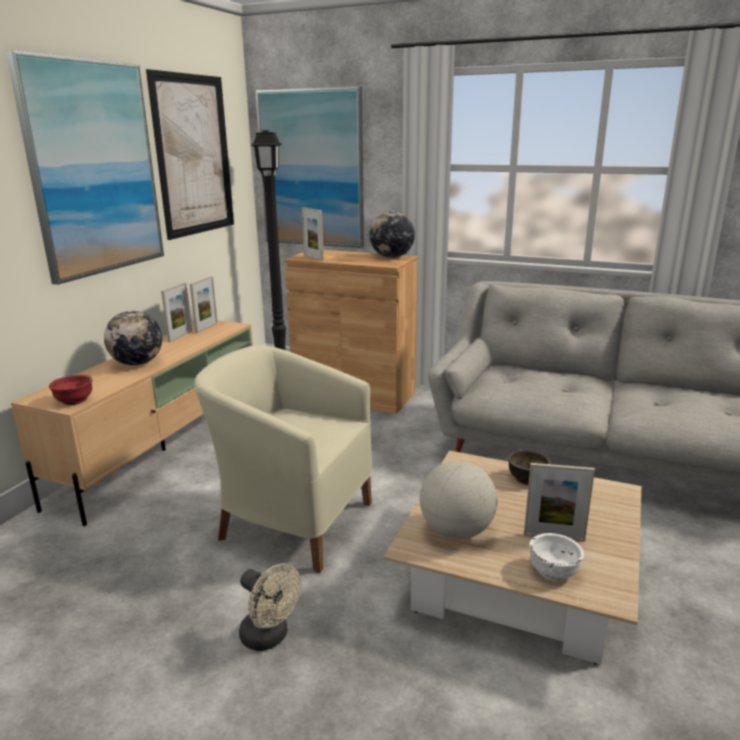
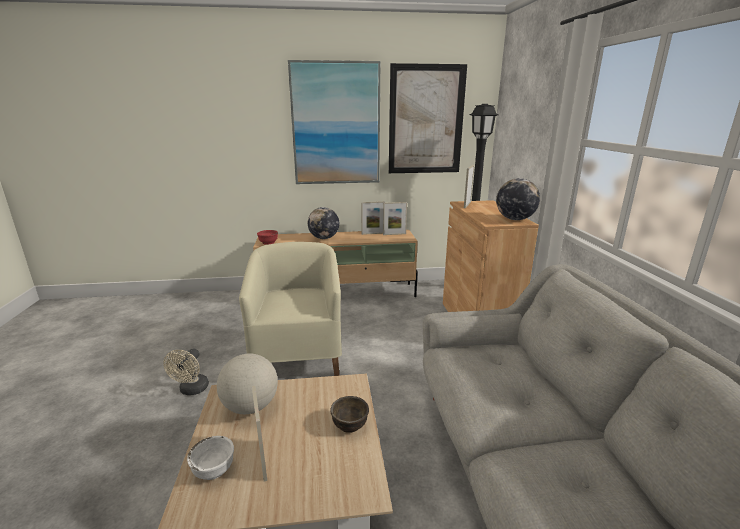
camera: 60 degrees right, 0 degrees up
picture [255,86,364,248] -> none

